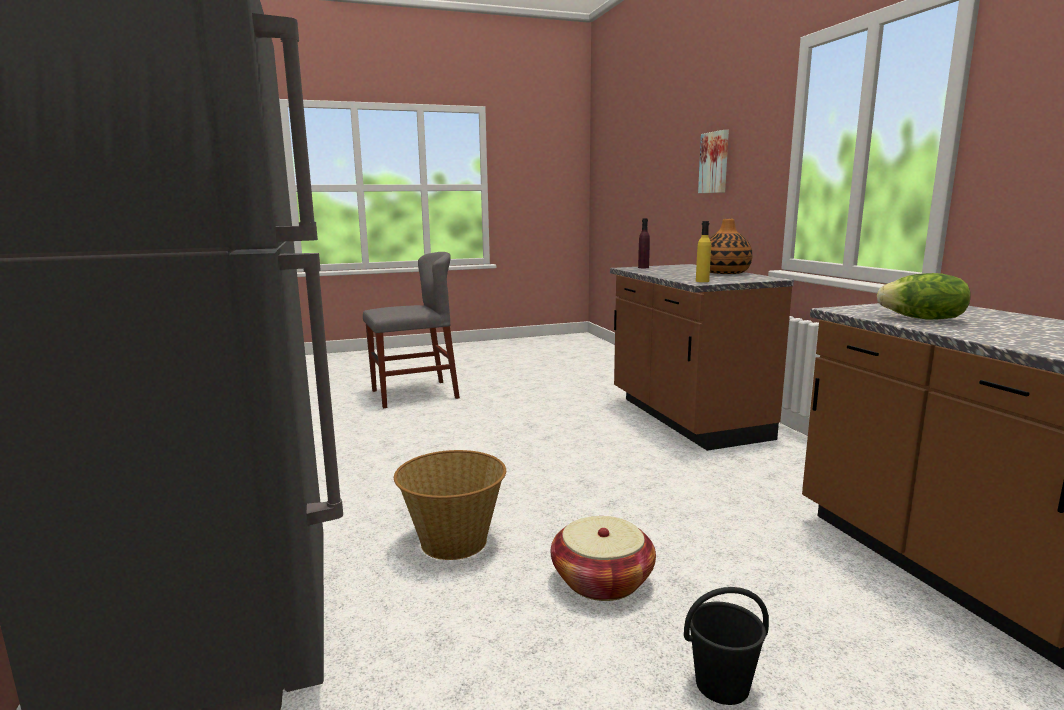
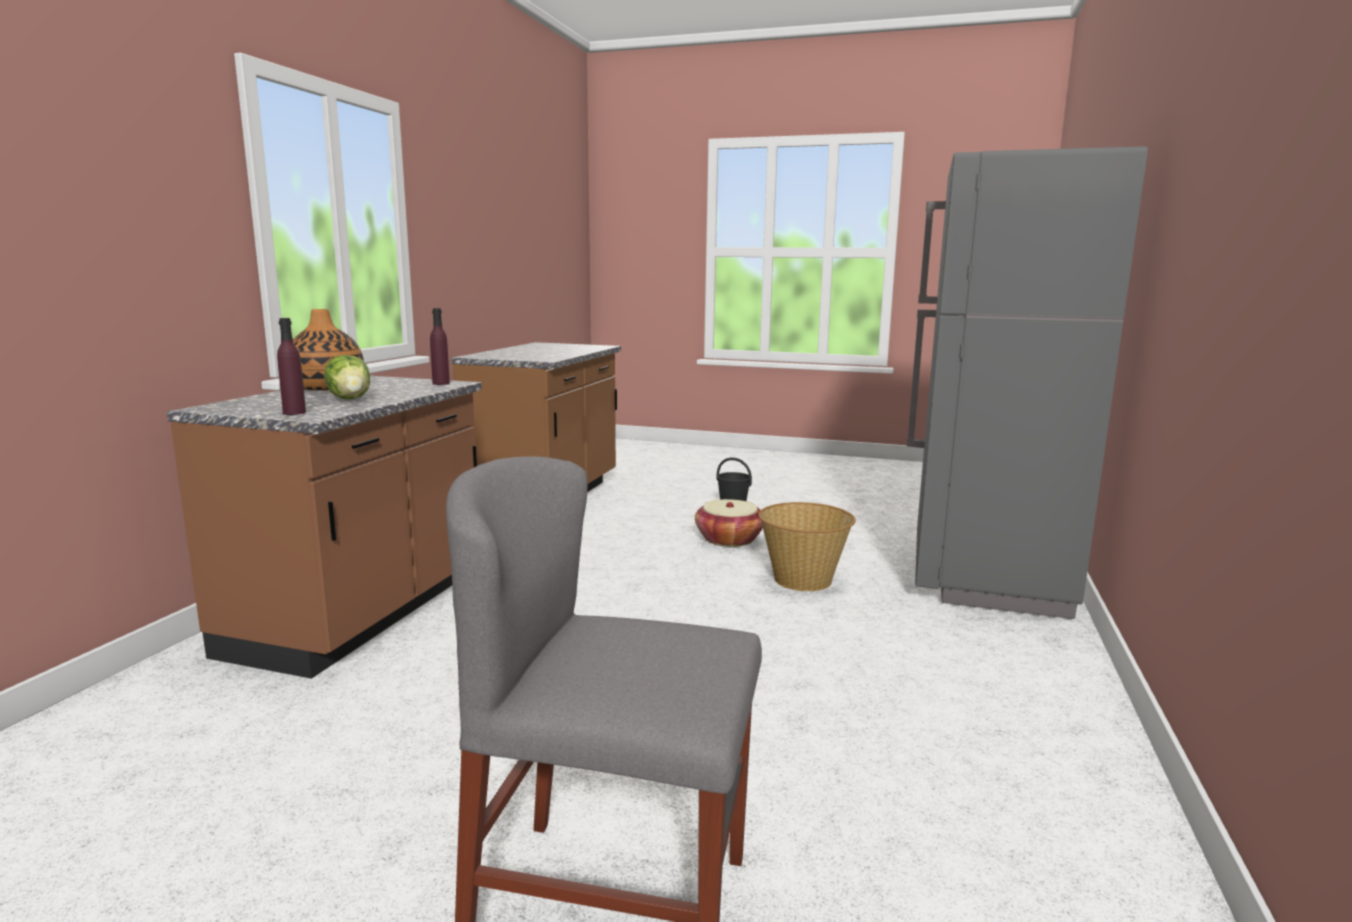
camera: 145 degrees left, 0 degrees up
yellow bottle [696,221,711,282] -> purple bottle [430,308,450,385]
picture [698,130,729,193] -> none
lettuce [877,273,971,320] -> lettuce moved to [324,355,370,399]

